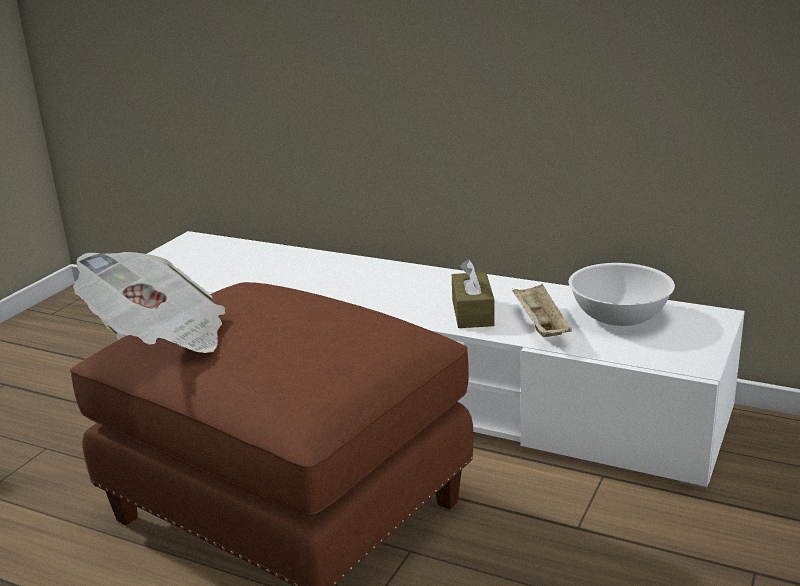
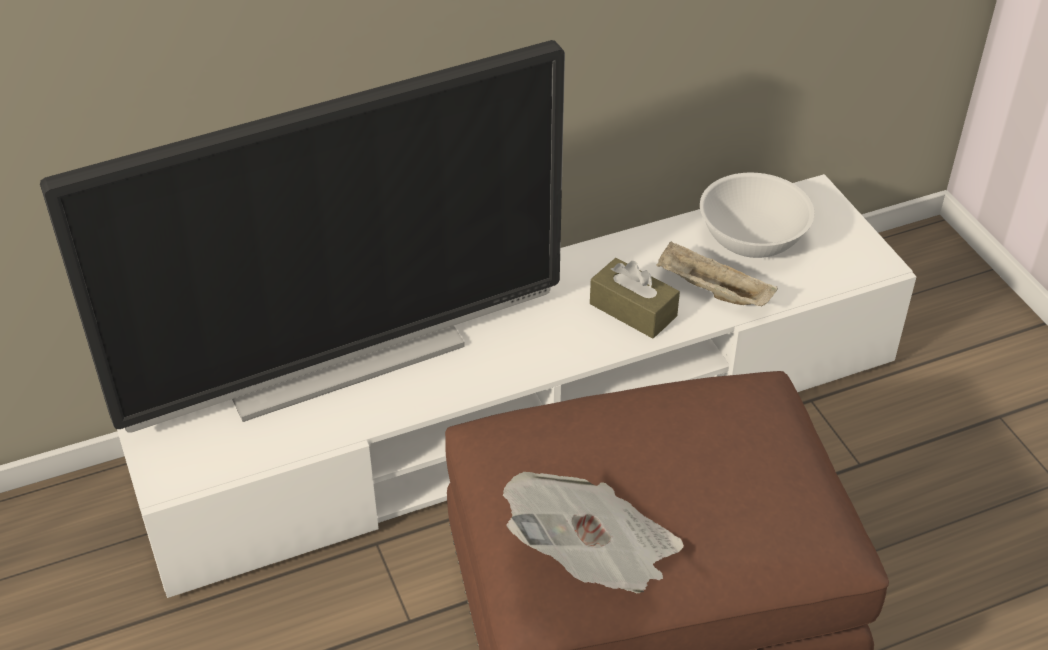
camera: 50 degrees left, 20 degrees up
none -> television [40,40,565,433]

